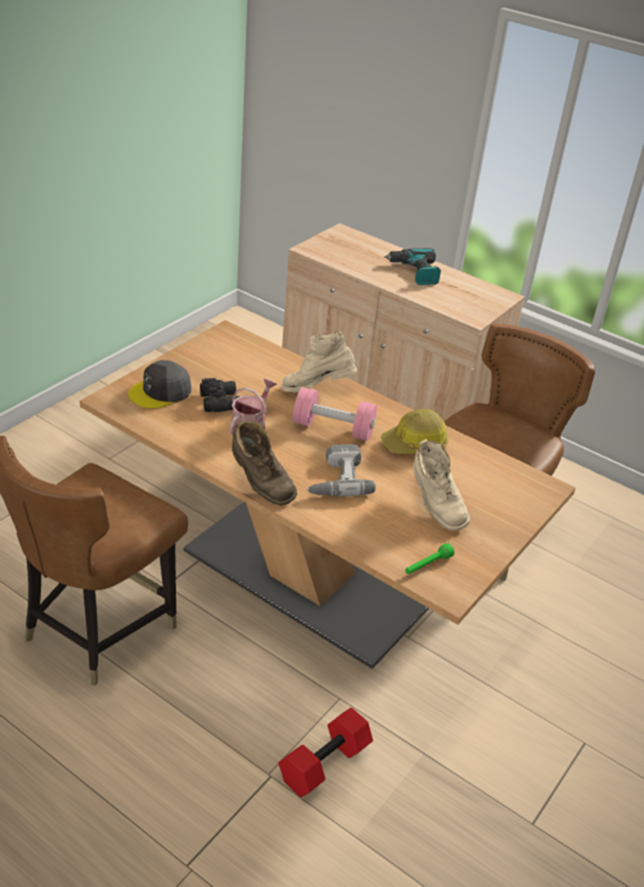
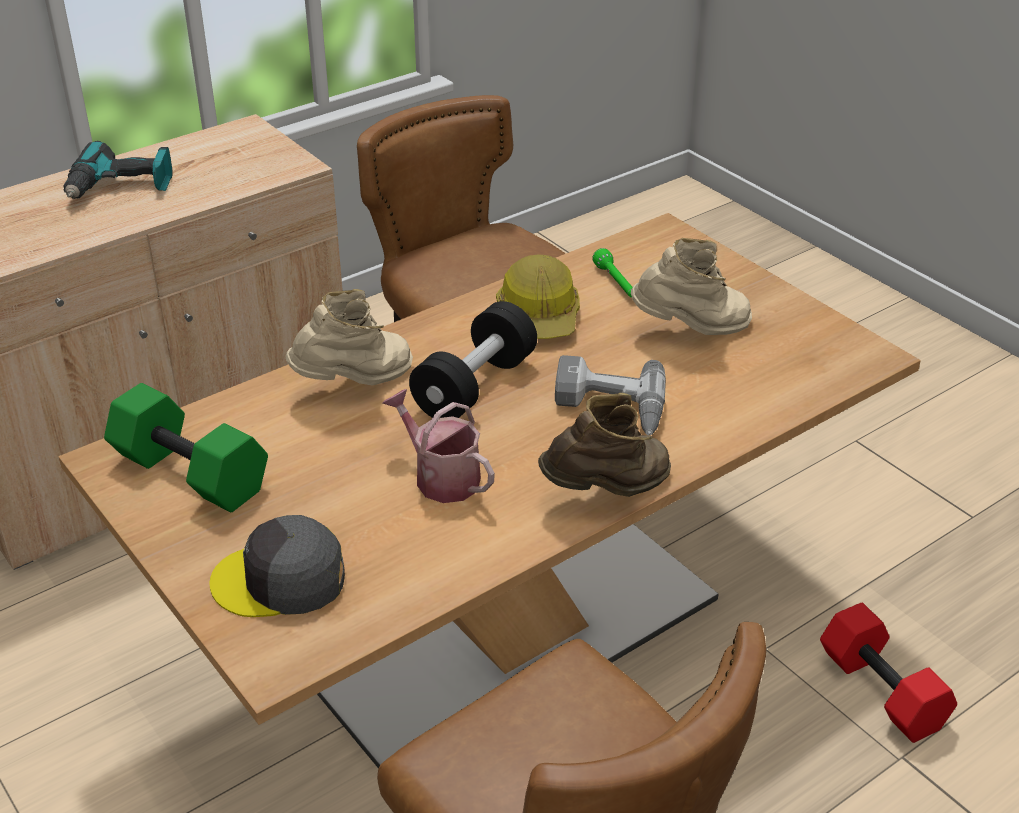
camera: 70 degrees left, 0 degrees up
grey cap [128,360,191,408] -> grey cap turned 105 degrees clockwise [209,515,345,617]
black binoculars [200,378,239,412] -> none
beige boot [281,332,357,392] -> beige boot turned 135 degrees counterclockwise [286,289,413,386]
pink dumbbell [293,387,377,441] -> black dumbbell [409,301,537,418]
green flashlight [405,543,455,574] -> green flashlight moved to [592,248,633,297]
none -> green dumbbell [104,383,268,512]

